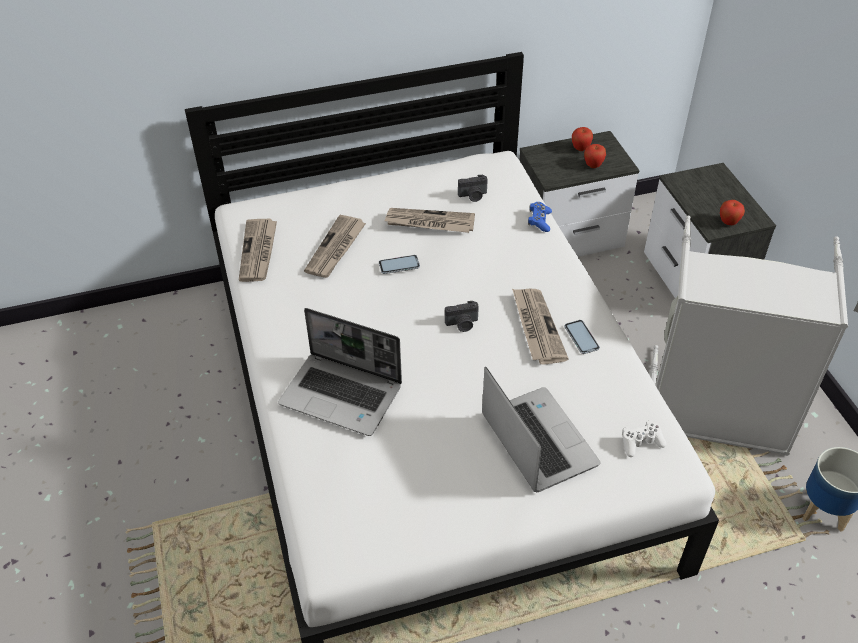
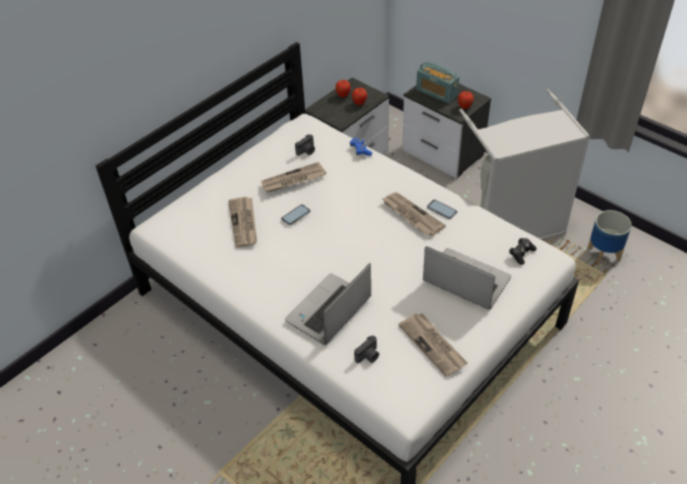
camera: 30 degrees left, 0 degrees up
newspaper [239,218,277,282] -> newspaper moved to [398,314,468,377]
laptop [278,308,402,436] -> laptop turned 135 degrees clockwise [285,263,371,345]
camera [445,301,479,332] -> camera moved to [354,335,379,363]
white game controller [622,420,667,457] -> black game controller [509,238,537,265]
none -> radio [416,62,459,103]

